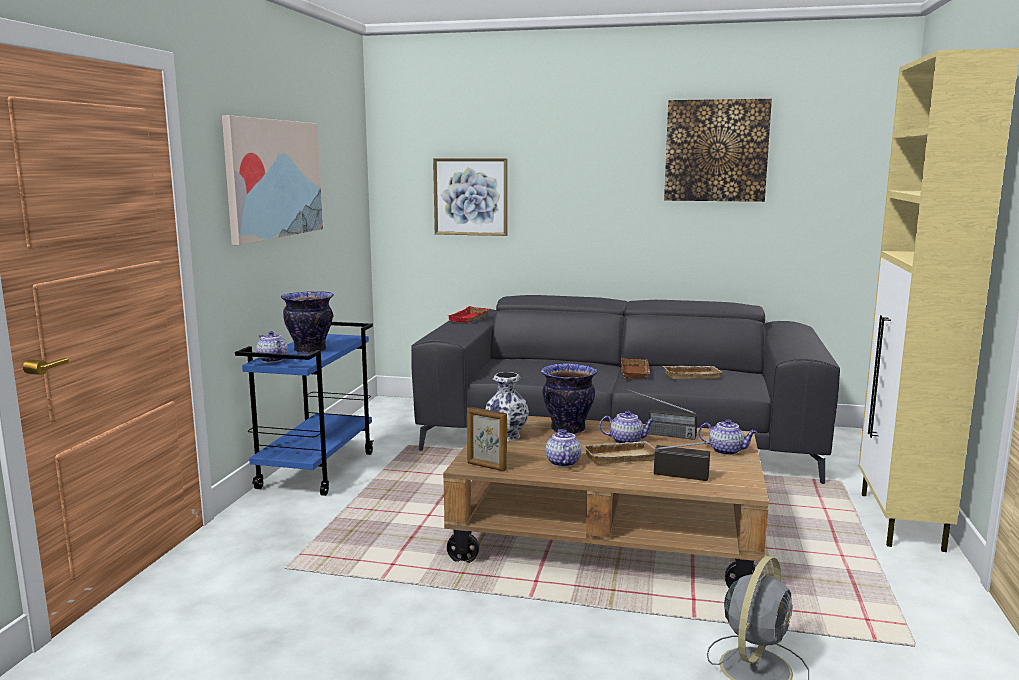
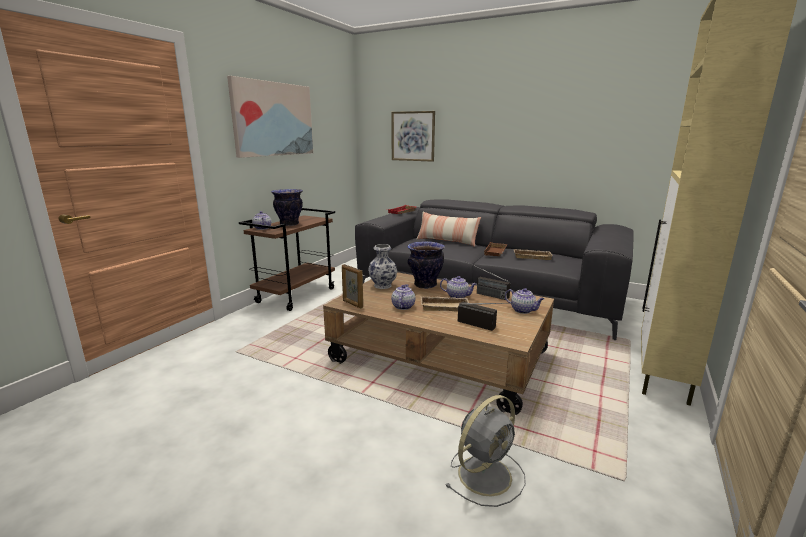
camera: 15 degrees right, 5 degrees up
blue cart [235,322,373,496] -> brown cart [239,208,335,311]
picture [664,99,772,202] -> none
none -> pillow [416,211,481,247]

